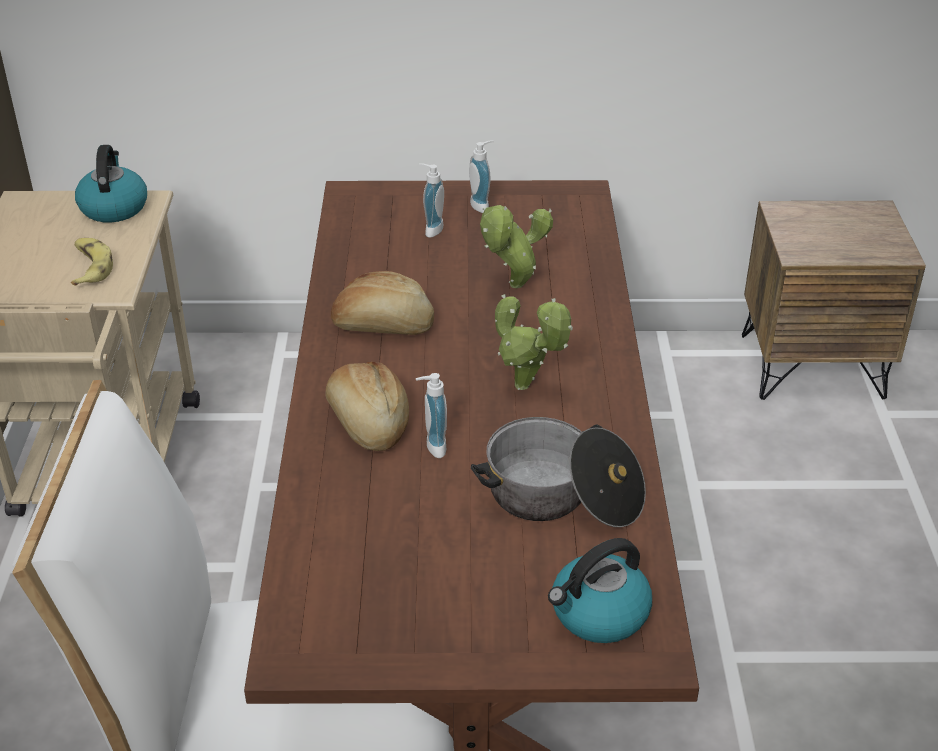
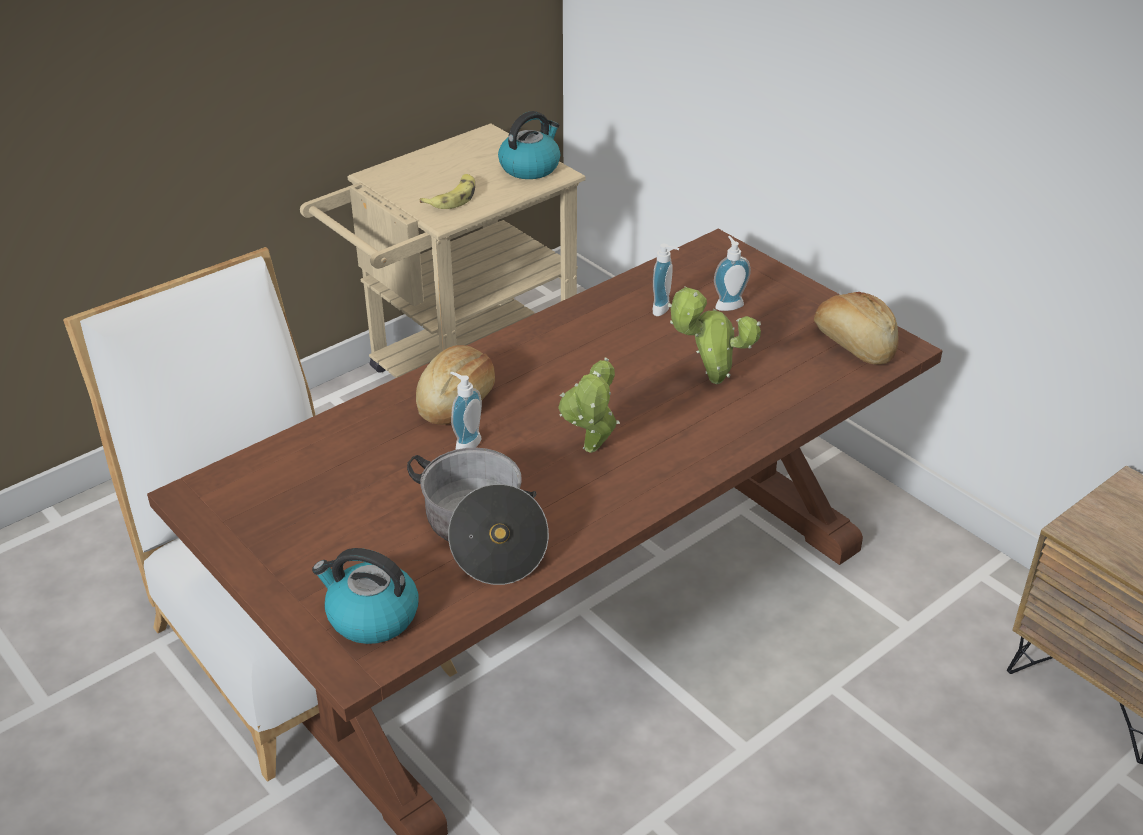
camera: 50 degrees right, 0 degrees up
bread [331,271,434,335] -> bread moved to [814,292,898,365]
soap dispenser [469,140,494,213] -> soap dispenser moved to [653,244,679,316]

